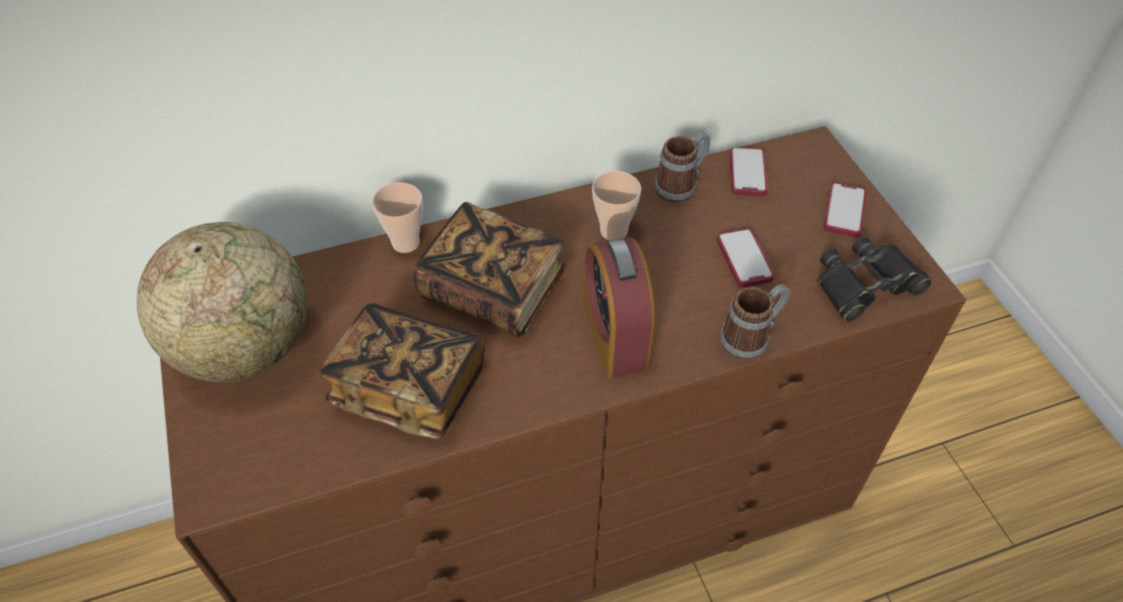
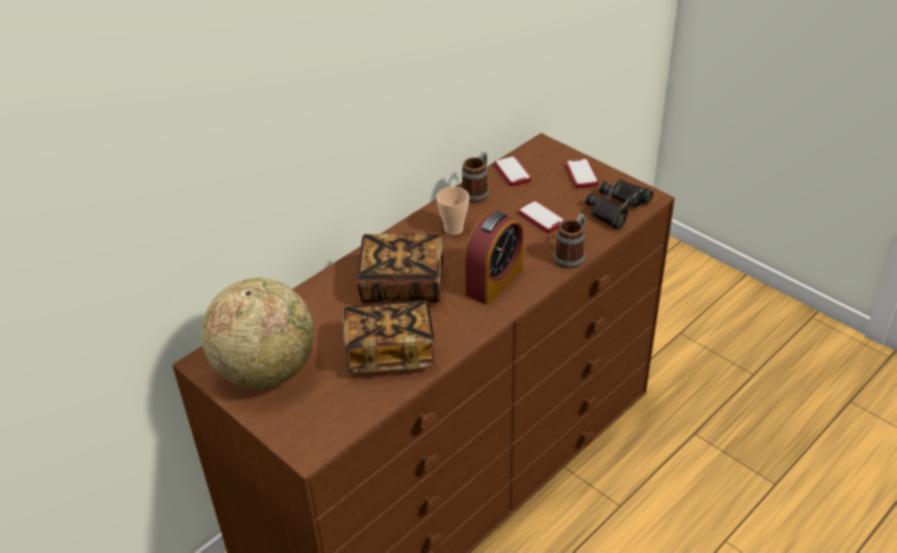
camera: 25 degrees left, 10 degrees down
cup [372,182,423,253] -> none
alarm clock [584,237,655,378] -> alarm clock turned 105 degrees counterclockwise [464,211,523,305]

